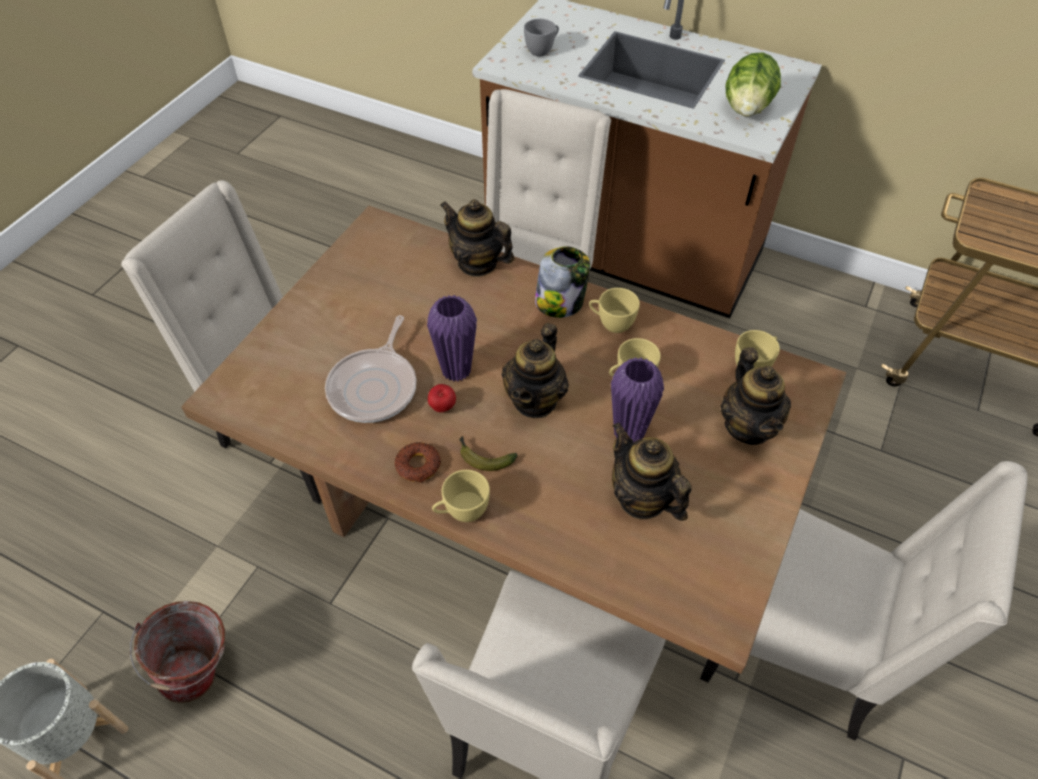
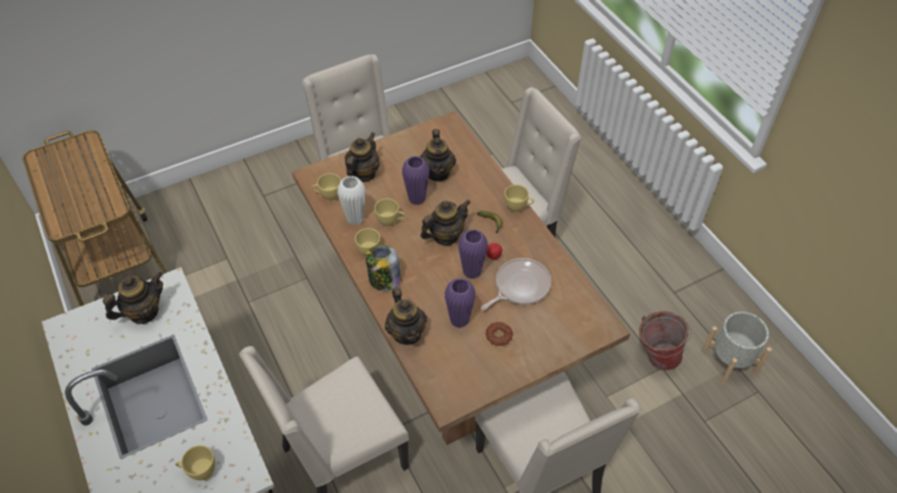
camera: 145 degrees left, 0 degrees up
donut [395,442,441,483] -> donut moved to [486,322,513,346]
grey cup [524,19,559,57] -> yellow cup [175,445,215,480]
lettuce [726,52,781,117] -> teapot [103,272,163,324]
none -> white vase [337,176,366,225]
none -> purple vase [445,278,476,328]

